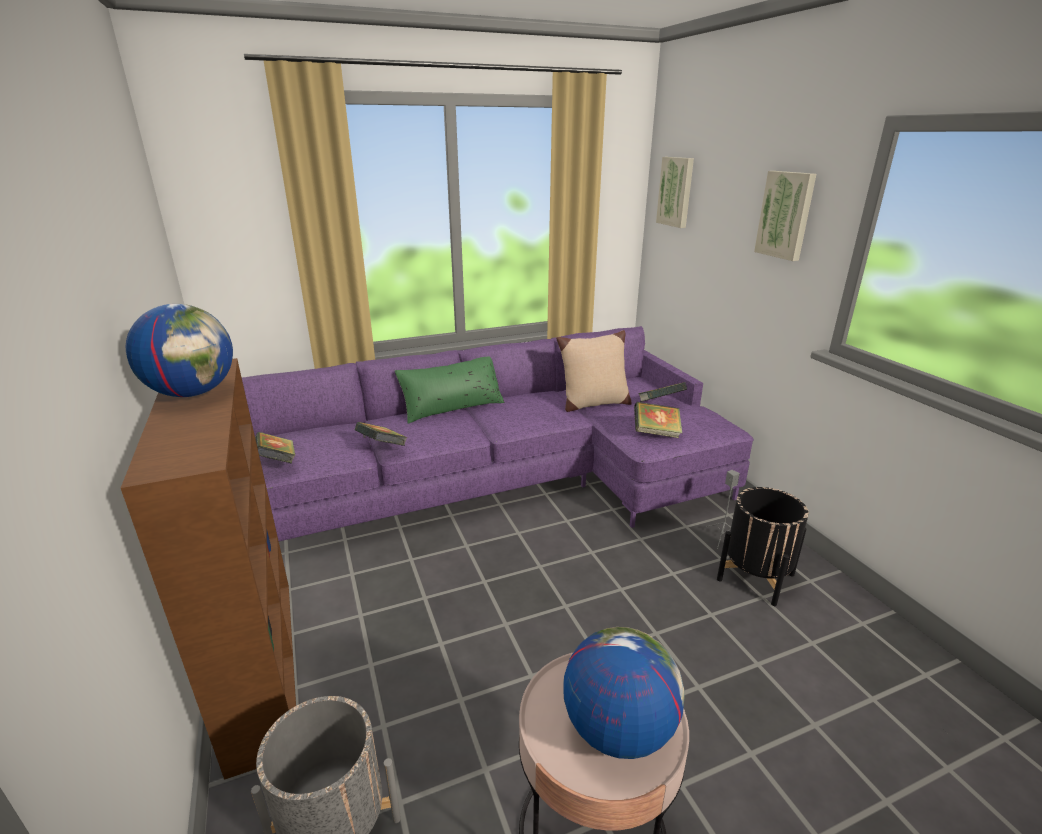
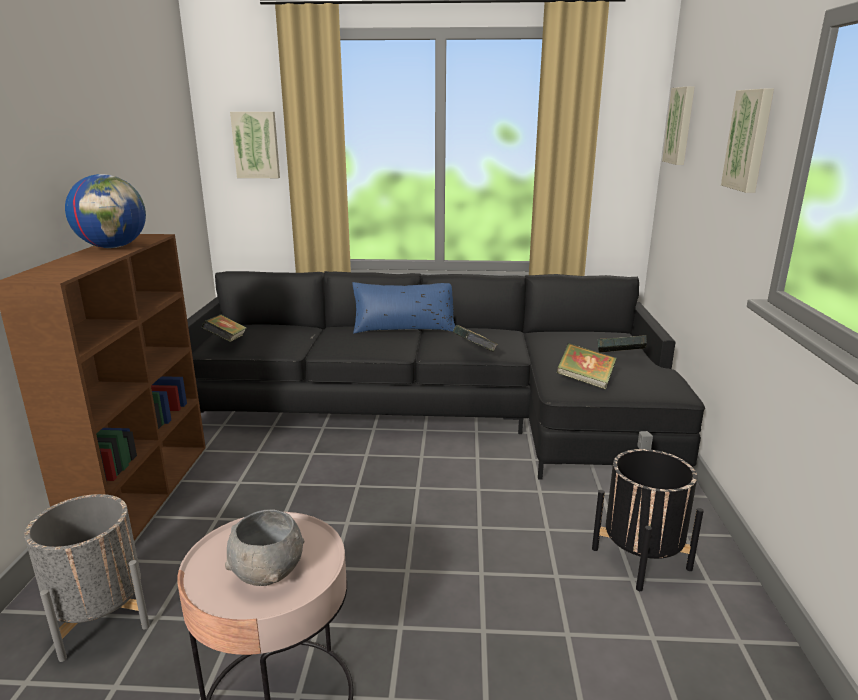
camera: 25 degrees right, 5 degrees down
purple sofa [242,326,754,541] -> black sofa [187,271,705,480]
book [355,422,408,446] -> book moved to [453,325,498,352]
green pillow [395,356,504,423] -> blue pillow [353,282,455,333]
beige pillow [556,330,632,412] -> none
globe [564,627,685,759] -> grey bowl [225,509,304,586]
none -> picture [230,112,280,178]

